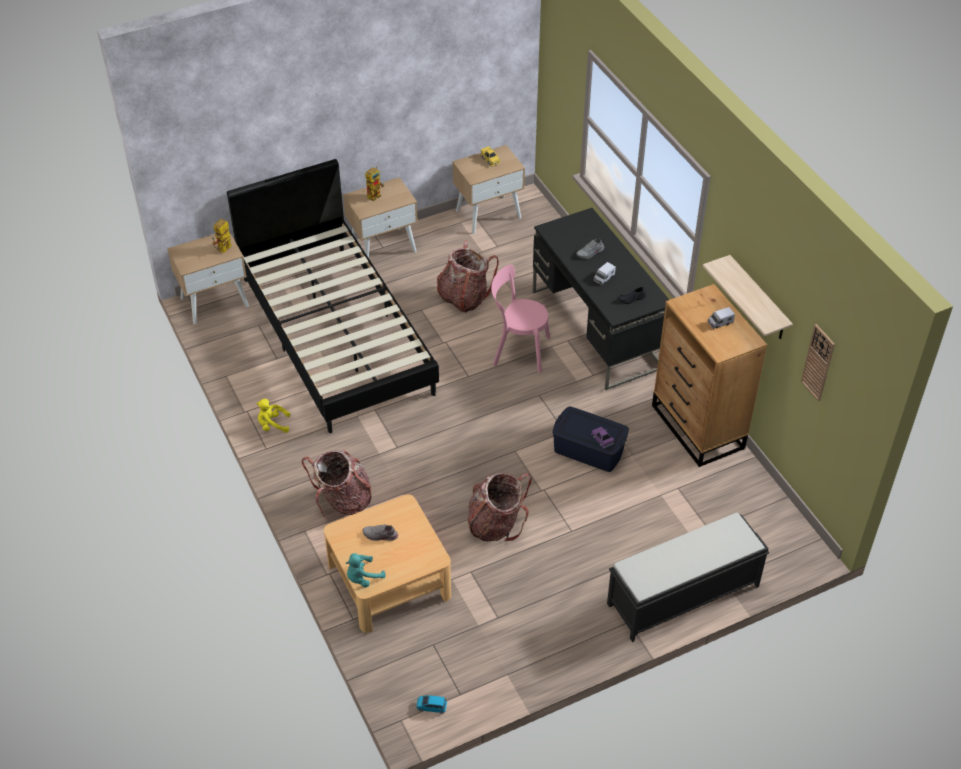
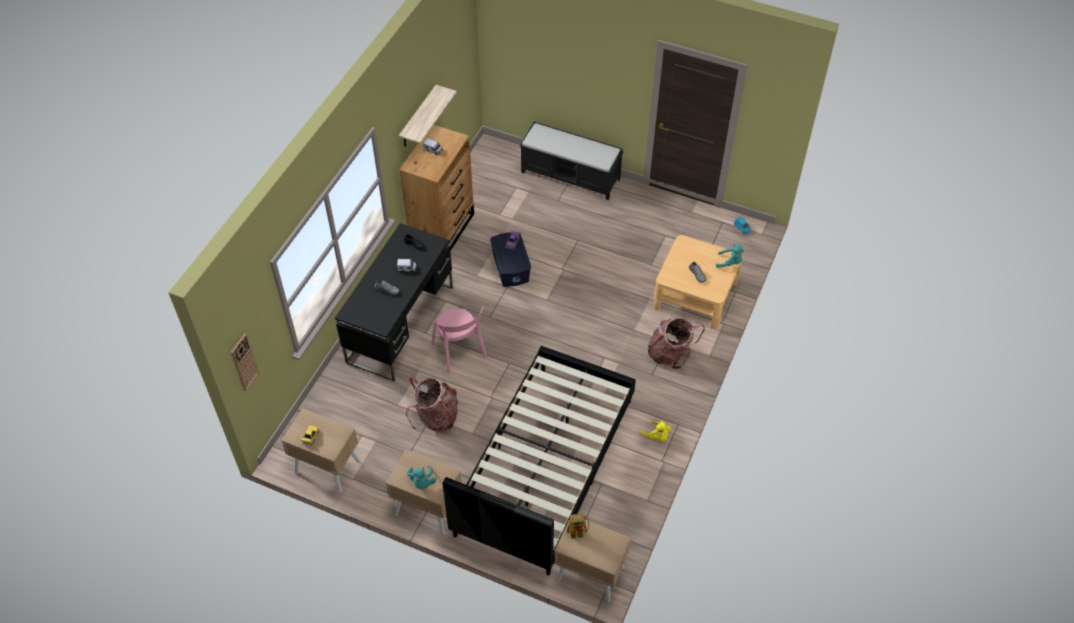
camera: 130 degrees left, 5 degrees up
toy robot [365,166,384,202] -> turquoise plush toy [407,465,437,489]
backpack [468,473,532,541] -> none
wall clock [801,324,835,401] -> wall clock moved to [231,333,259,391]

